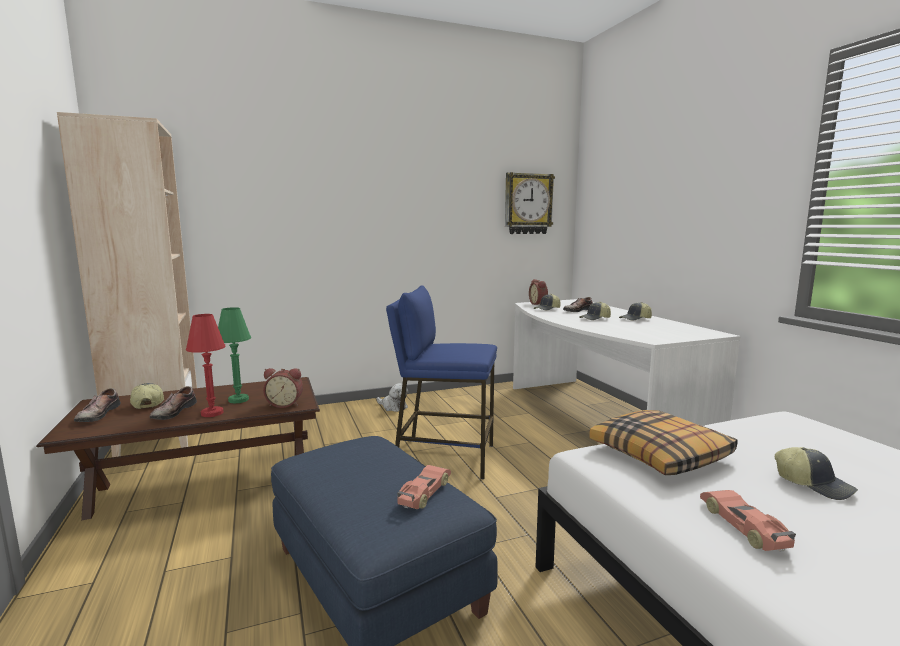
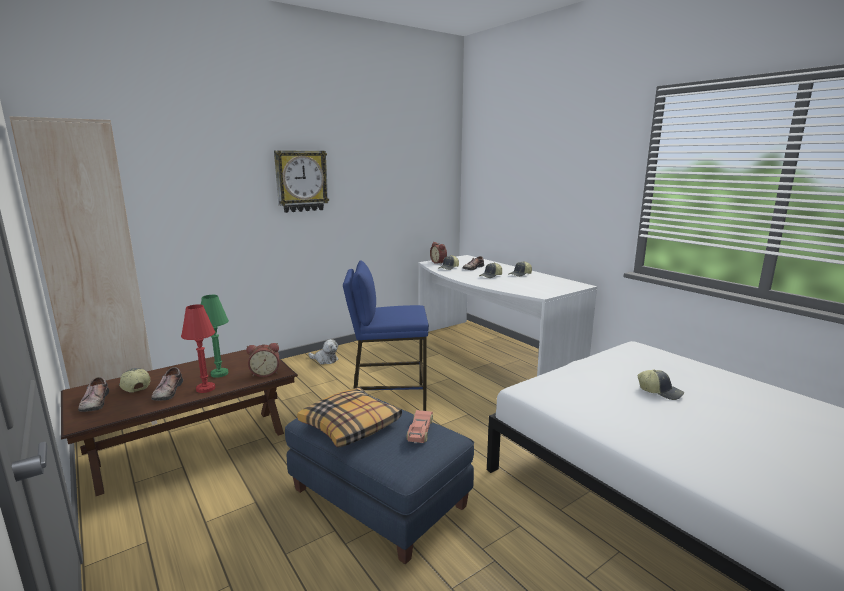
camera: 15 degrees left, 5 degrees up
wall clock [505,172,555,234] -> wall clock moved to [274,150,329,213]
pillow [589,410,737,475] -> pillow moved to [297,388,402,448]
toy car [700,490,796,552] -> none

